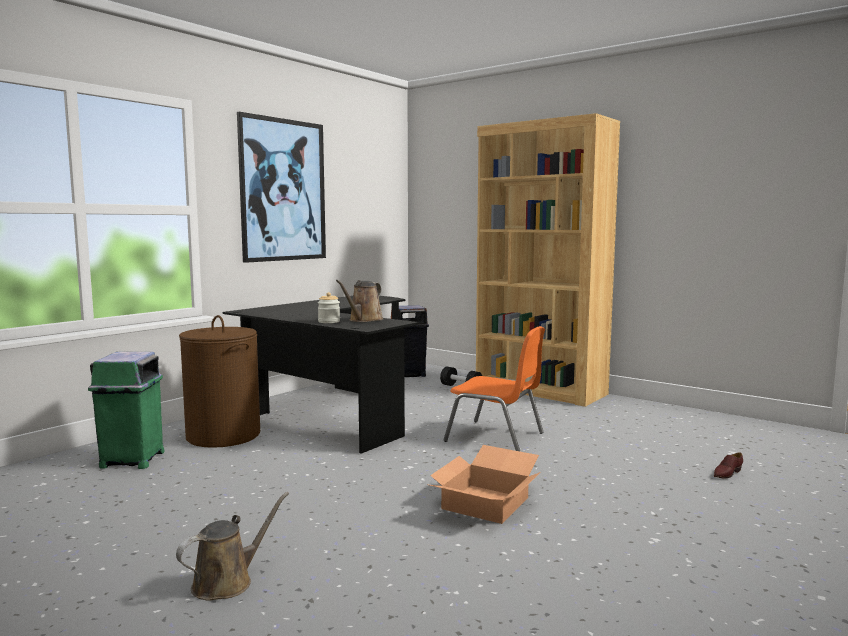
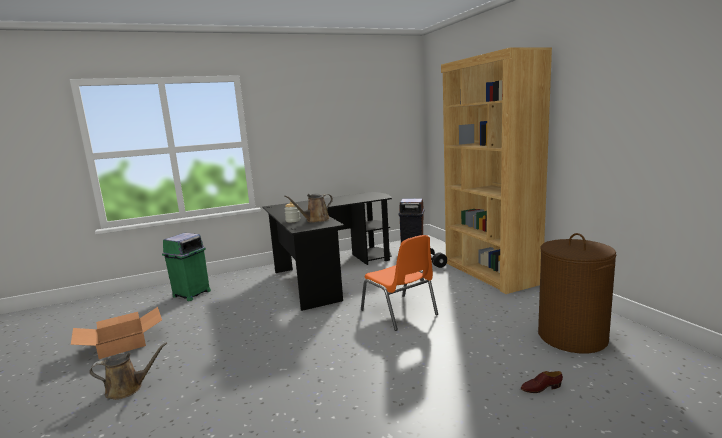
camera: 30 degrees right, 5 degrees up
brown laundry basket [179,315,260,448] -> brown laundry basket moved to [538,233,617,353]
picture [237,112,326,263] -> none
cardboard box [426,445,541,524] -> cardboard box moved to [71,307,162,359]

